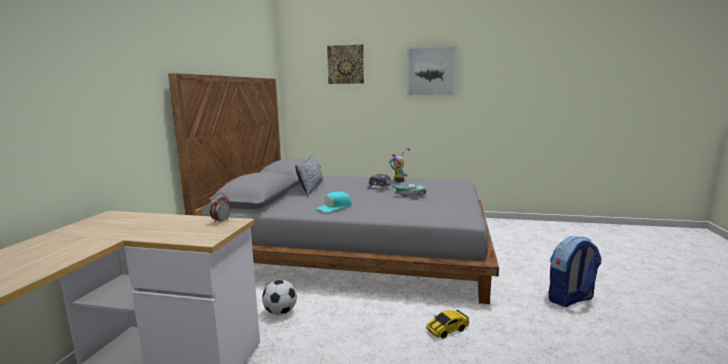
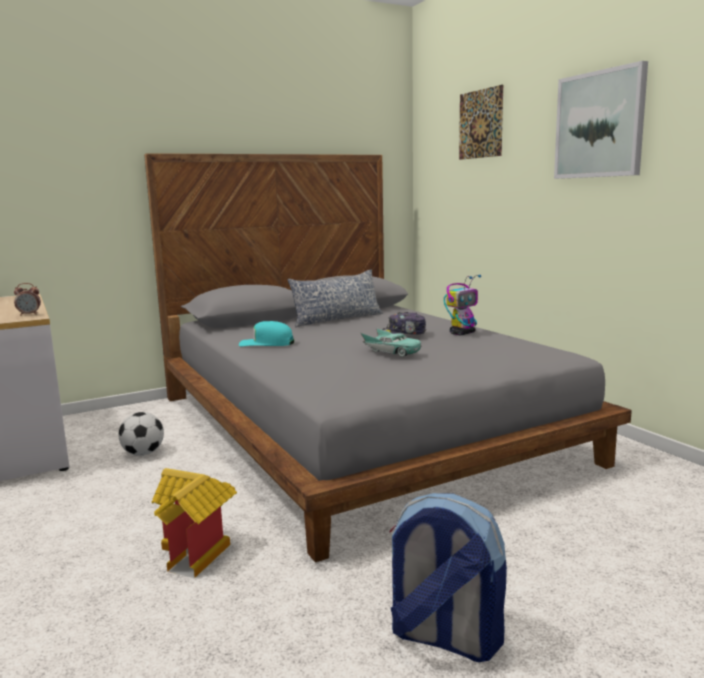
camera: 50 degrees right, 0 degrees up
toy car [426,310,469,338] -> toy house [152,468,237,578]

